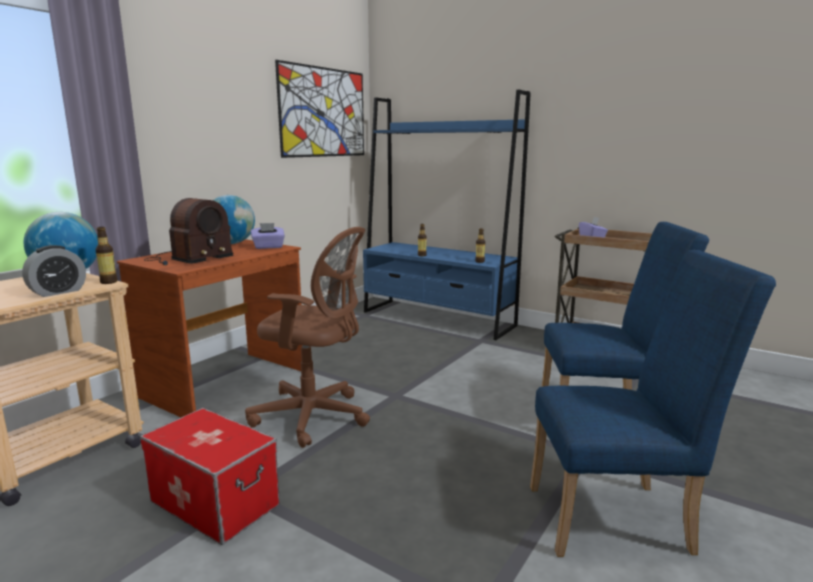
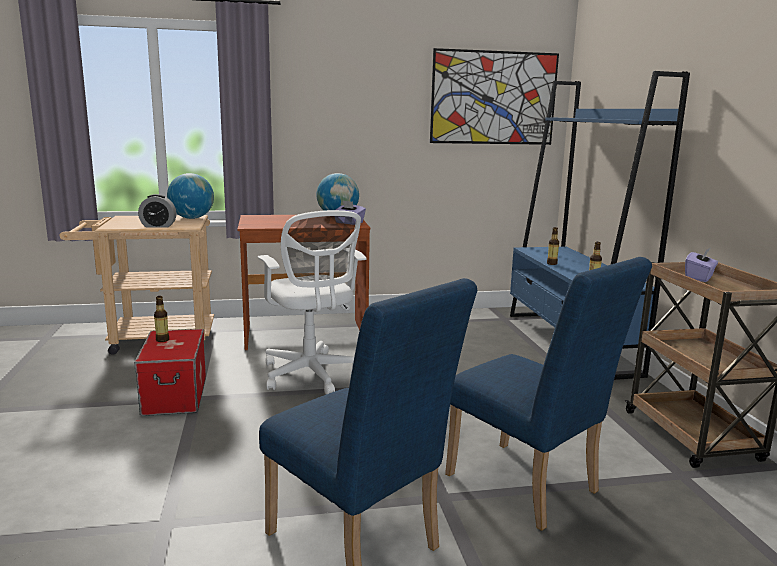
camera: 45 degrees right, 0 degrees up
bottle [95,227,118,284] -> bottle moved to [154,296,169,342]
radio [144,198,234,265] -> none
brown office chair [245,227,370,448] -> white office chair [258,210,367,394]

